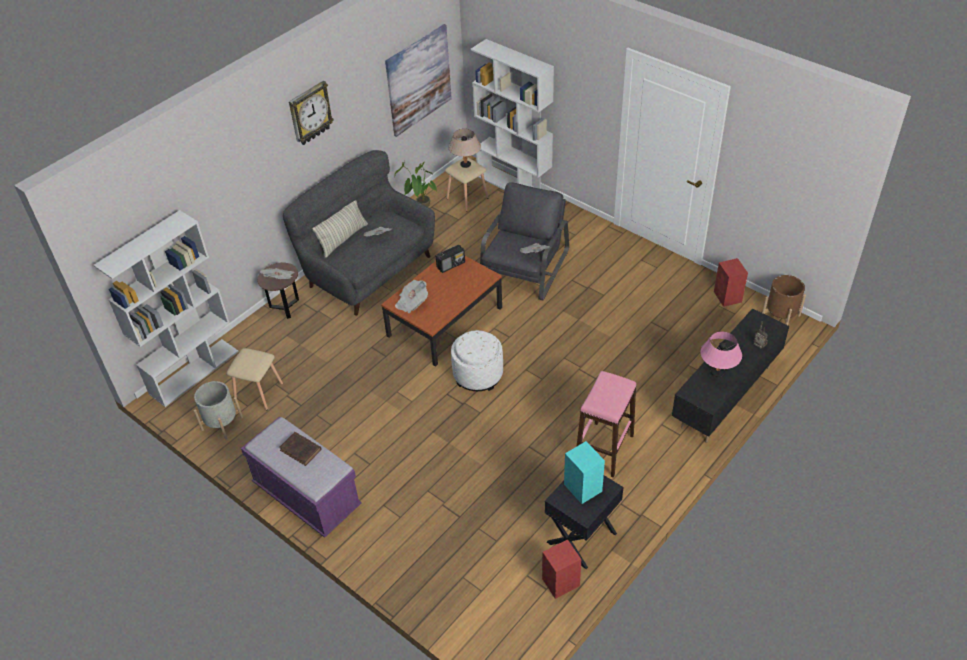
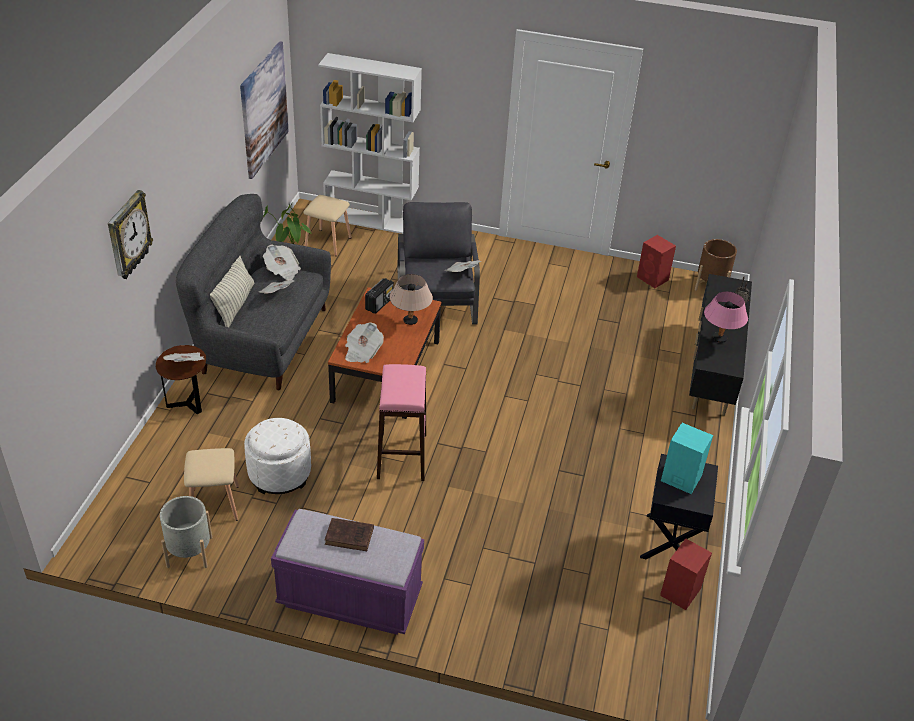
camera: 30 degrees left, 5 degrees down
white bookcase [94,210,239,407] -> none
wall clock [289,81,334,145] -> wall clock moved to [108,190,153,279]
beige table lamp [448,129,481,168] -> beige table lamp moved to [390,274,433,325]
white ottoman [451,330,503,391] -> white ottoman moved to [244,418,311,494]
pink stool [576,371,636,478] -> pink stool moved to [377,364,426,481]
none -> newspaper [263,245,301,281]

